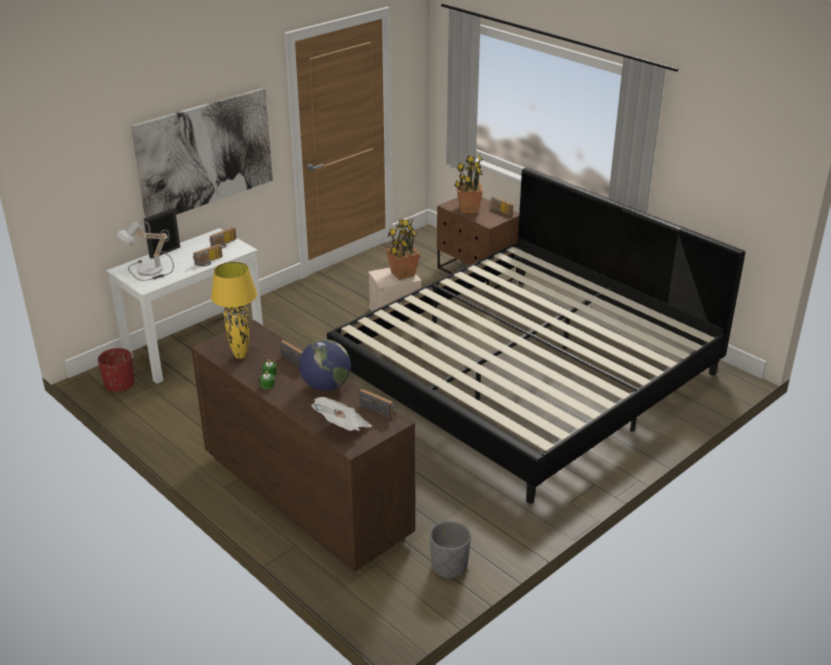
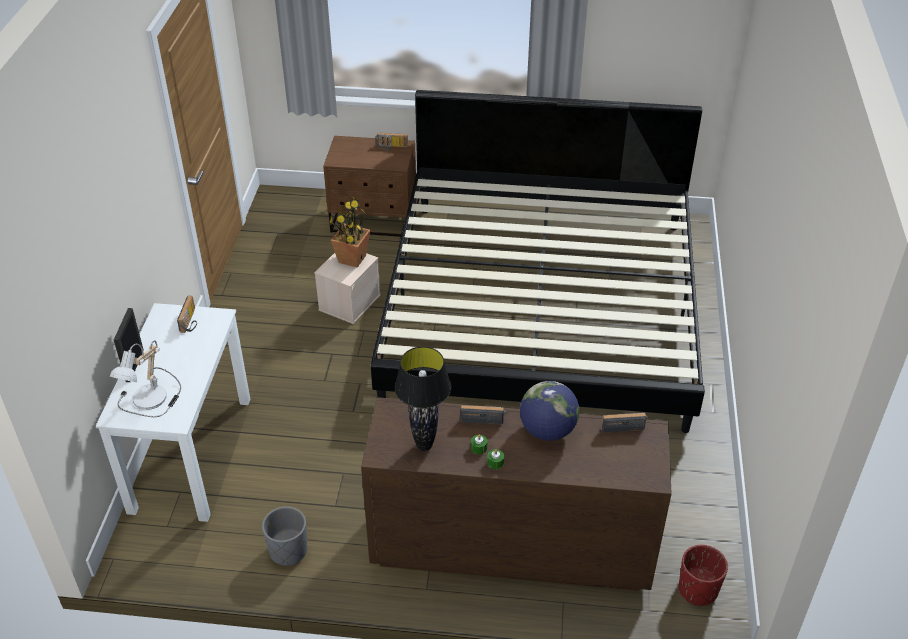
camera: 40 degrees left, 10 degrees up
red planter [98,348,134,392] -> red planter moved to [679,545,728,607]
picture [131,88,273,218] -> none
radio [193,244,223,266] -> none
yellow table lamp [211,262,257,359] -> black table lamp [395,346,451,451]
newspaper [311,397,372,431] -> none
grey planter [429,521,471,579] -> grey planter moved to [262,506,307,566]
potted plant [455,155,483,214] -> none

